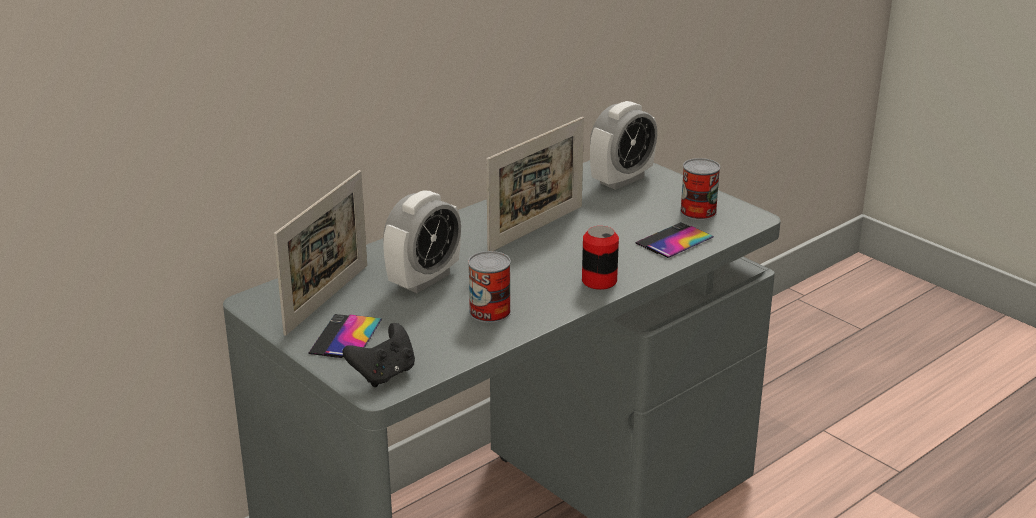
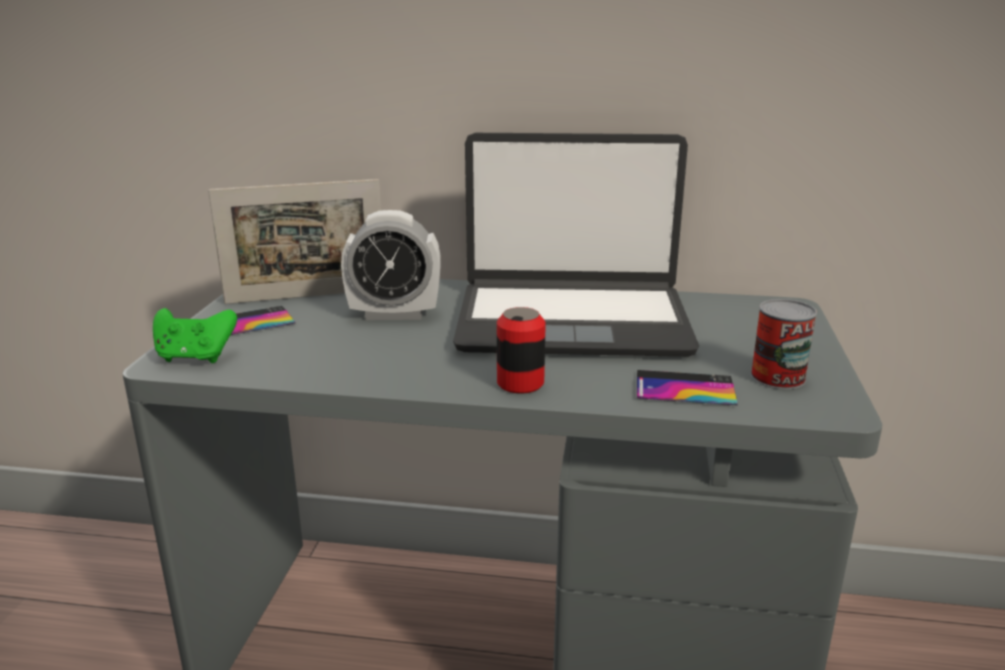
camera: 50 degrees right, 5 degrees down
black game controller [343,323,415,387] -> green game controller [153,308,237,363]
can [468,251,511,323] -> none
picture frame [486,117,584,251] -> laptop [453,133,699,357]
alarm clock [590,101,657,190] -> none

